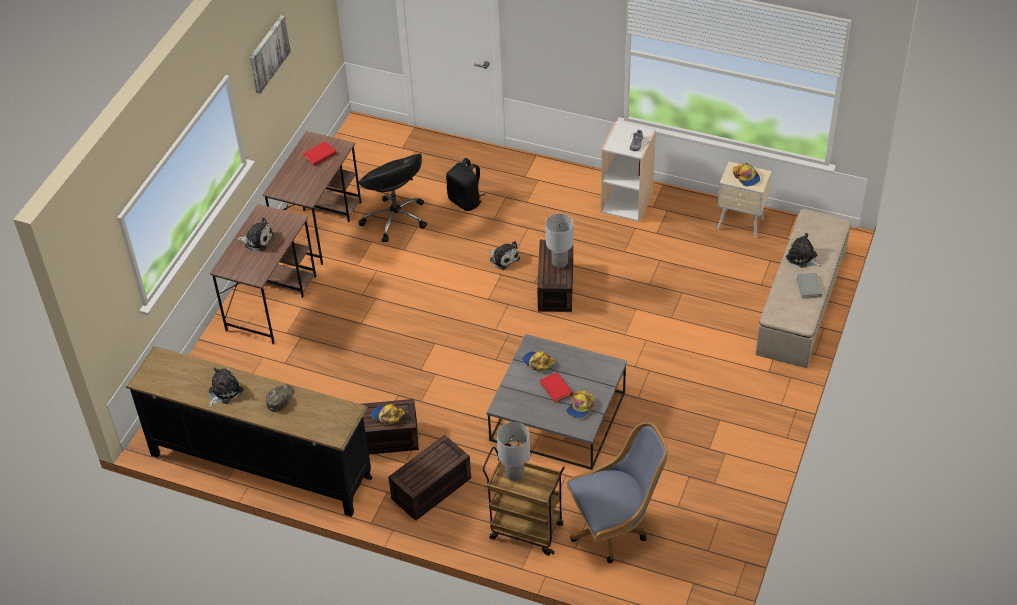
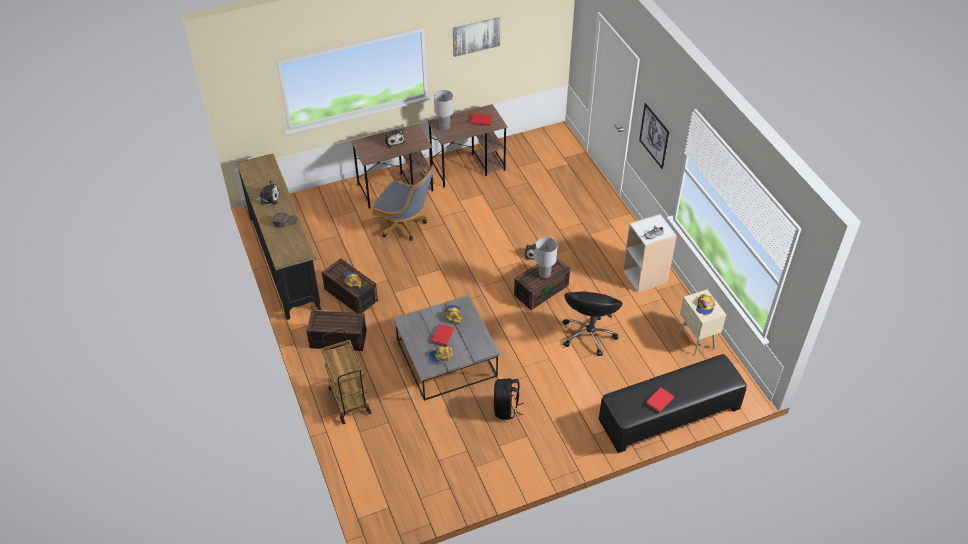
camera: 45 degrees right, 0 degrees up
black office chair [358,154,427,242] -> black office chair moved to [563,291,623,356]
black backpack [446,158,485,211] -> black backpack moved to [494,378,524,420]
grey table lamp [497,422,530,481] -> grey table lamp moved to [434,90,454,130]
blue office chair [567,422,668,563] -> blue office chair moved to [373,166,433,241]
beige bench [755,209,851,368] -> black bench [599,354,747,453]
plush toy [786,233,822,268] -> none
grey book [796,273,822,299] -> red book [646,387,674,413]
none -> picture [639,103,669,169]

